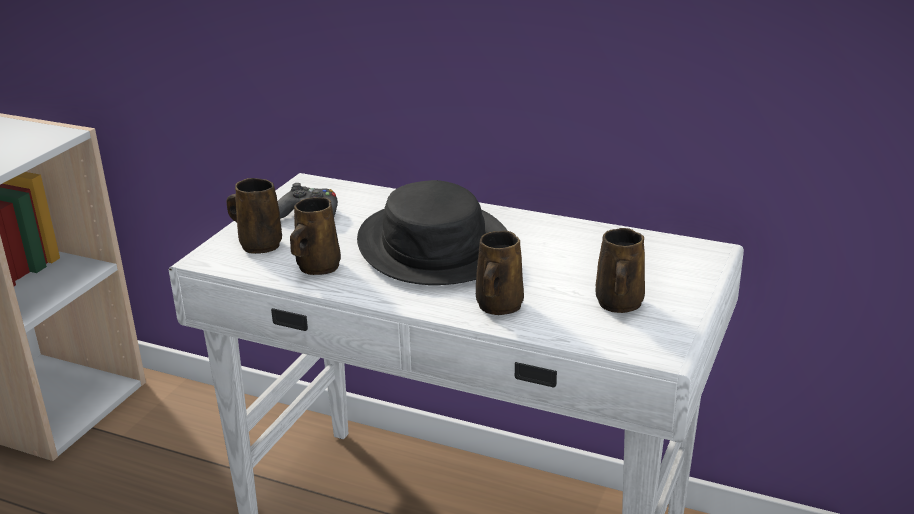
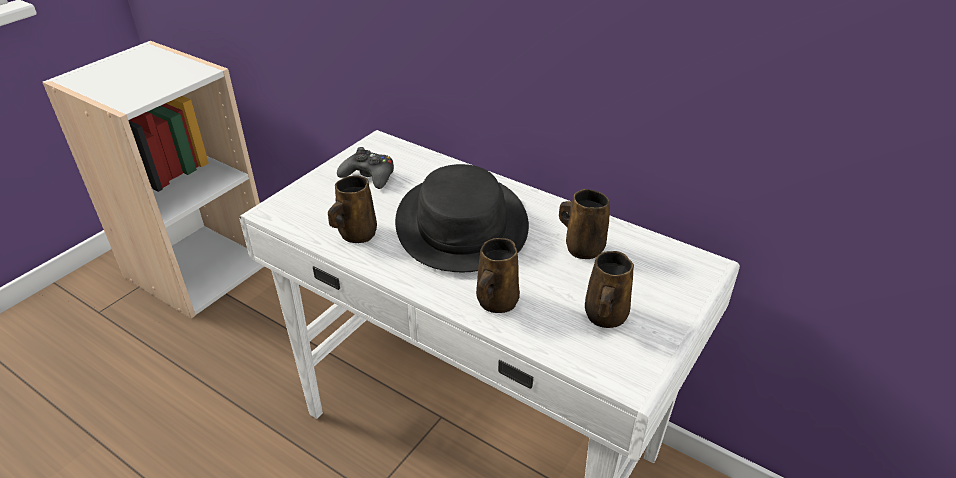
camera: 10 degrees right, 10 degrees up
brown mug [226,178,282,254] -> brown mug moved to [559,189,610,259]

